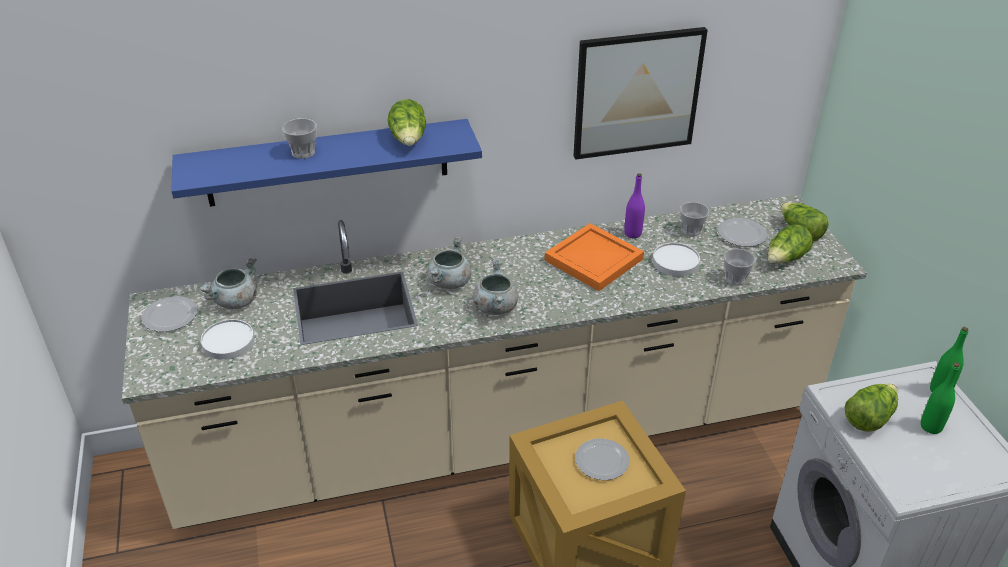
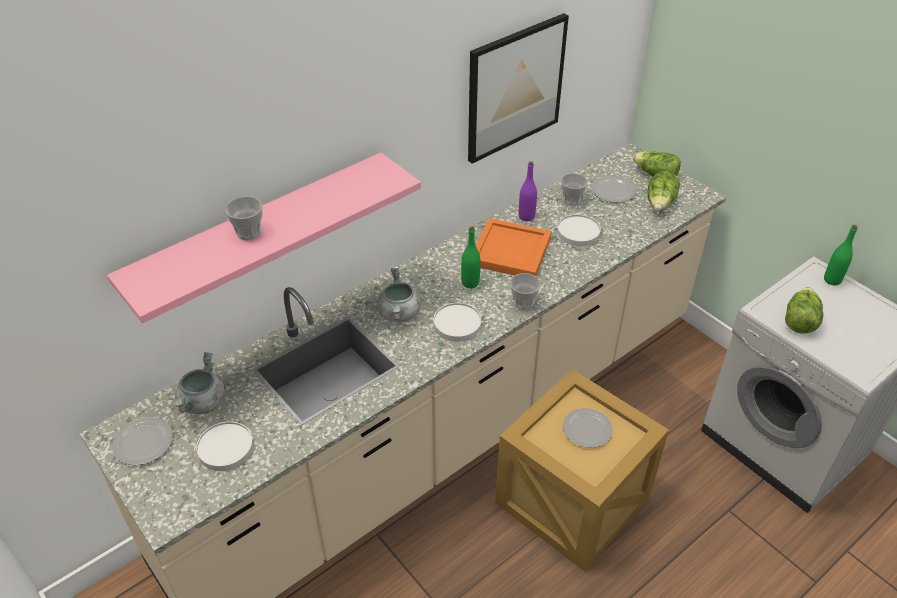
camera: 25 degrees left, 5 degrees up
blue shelf [171,119,482,207] -> pink shelf [107,153,421,323]
lettuce [388,99,426,146] -> none
grey cooking pot [473,259,518,315] -> white plate [434,303,481,342]
cup [724,249,755,286] -> cup moved to [510,273,541,310]
green bottle [921,362,960,434] -> green bottle moved to [461,226,480,288]

